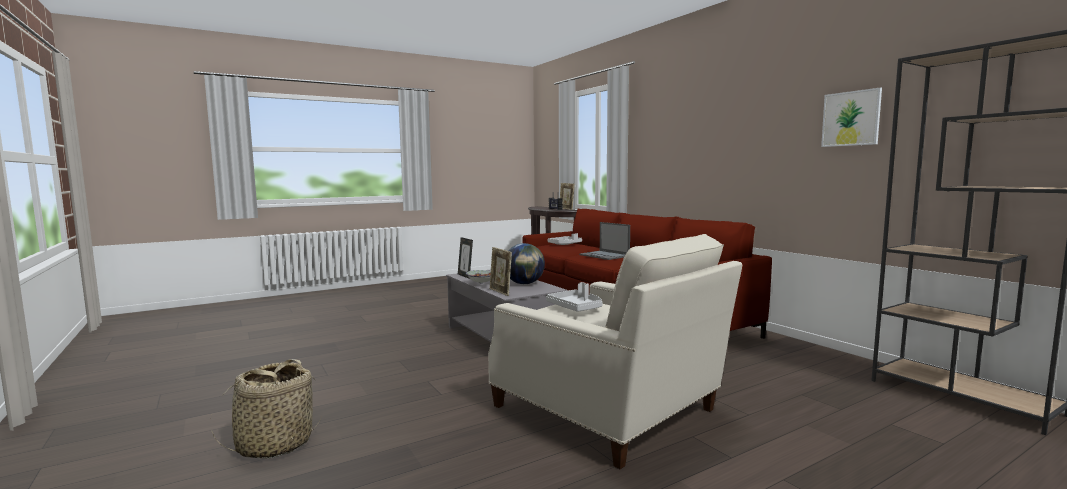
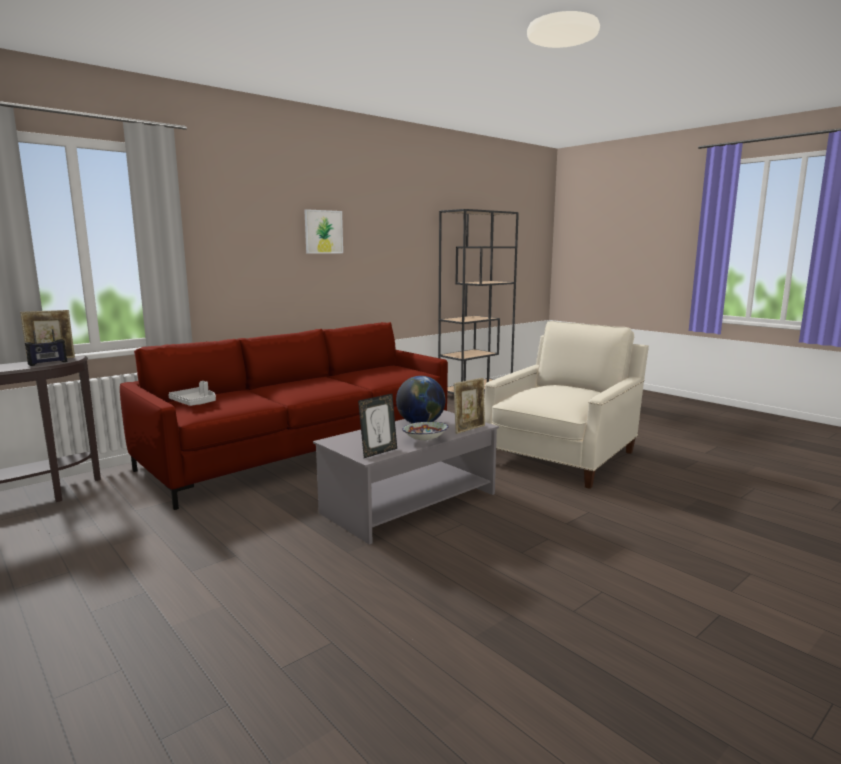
camera: 100 degrees left, 5 degrees up
basket [211,359,322,458] -> none
grey tray [546,282,603,312] -> none
laptop [579,222,630,260] -> none
picture [821,88,882,147] -> picture moved to [304,209,343,254]

